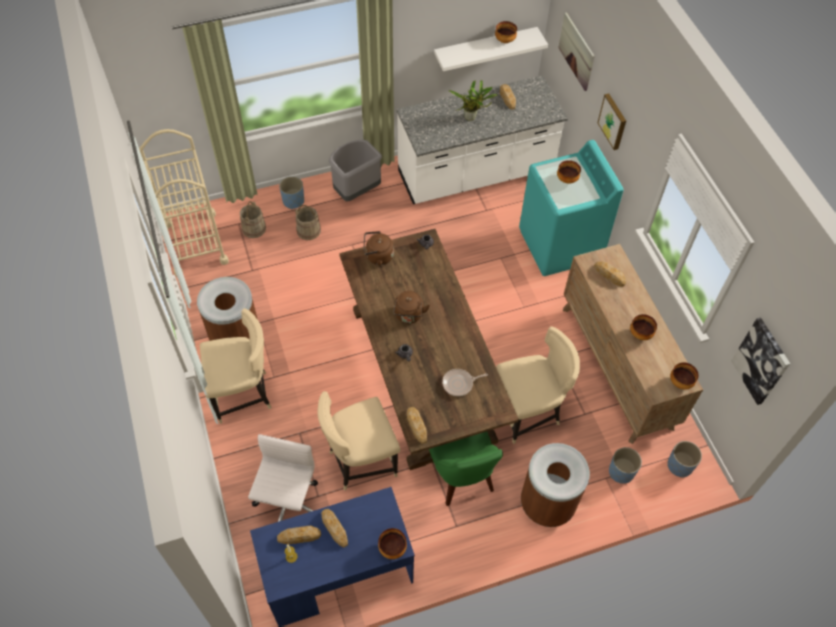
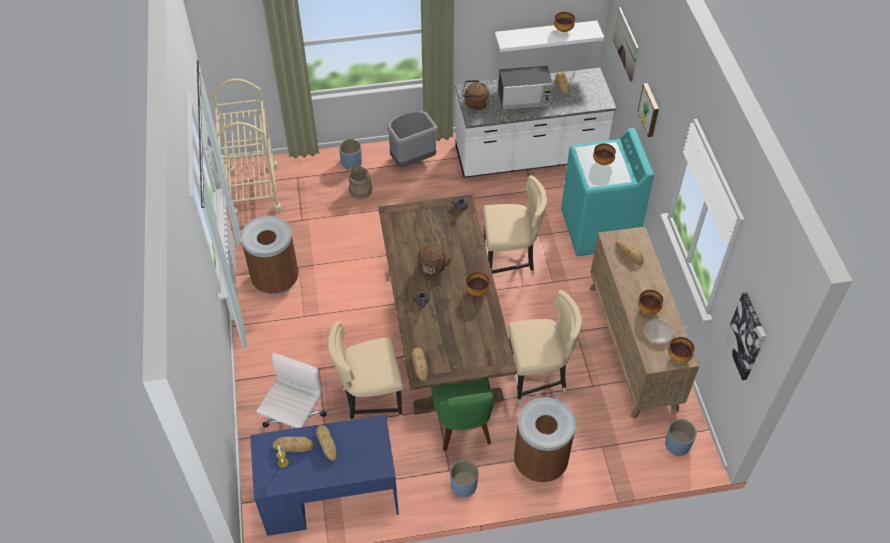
camera: 10 degrees right, 5 degrees down
beige chair [200,308,271,424] -> beige chair moved to [483,175,547,276]
beige bucket [240,201,266,238] -> none
brown kettle [363,231,394,265] -> brown kettle moved to [462,80,489,110]
bowl [378,528,407,559] -> bowl moved to [466,272,489,296]
frying pan [442,369,488,396] -> frying pan moved to [644,319,688,344]
potted plant [449,80,497,121] -> microwave [498,66,553,110]
blue planter [609,447,642,484] -> blue planter moved to [450,460,479,497]

